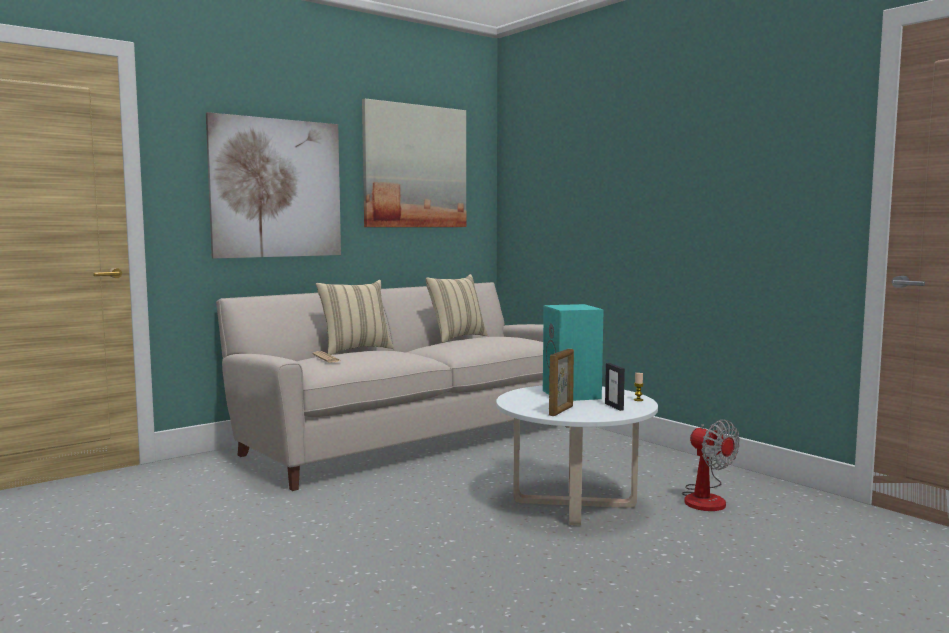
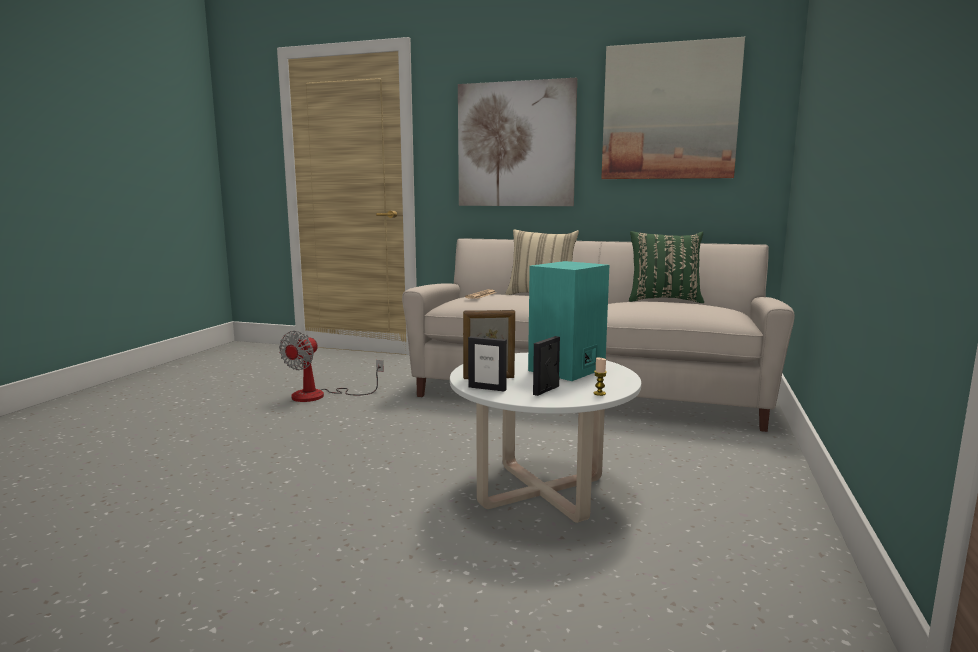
camera: 55 degrees right, 5 degrees up
beige pillow [425,274,488,343] -> green pillow [629,231,704,303]
fan [682,419,740,511] -> fan moved to [279,331,384,402]
none -> picture frame [468,336,507,392]

